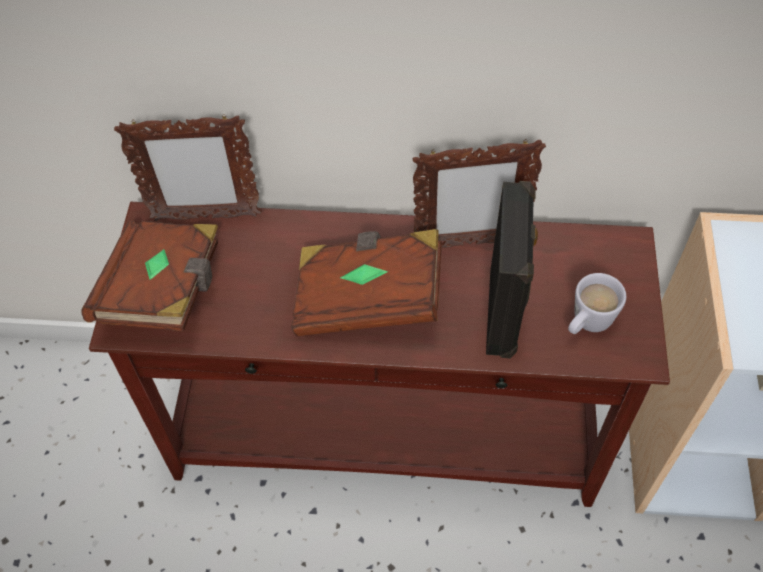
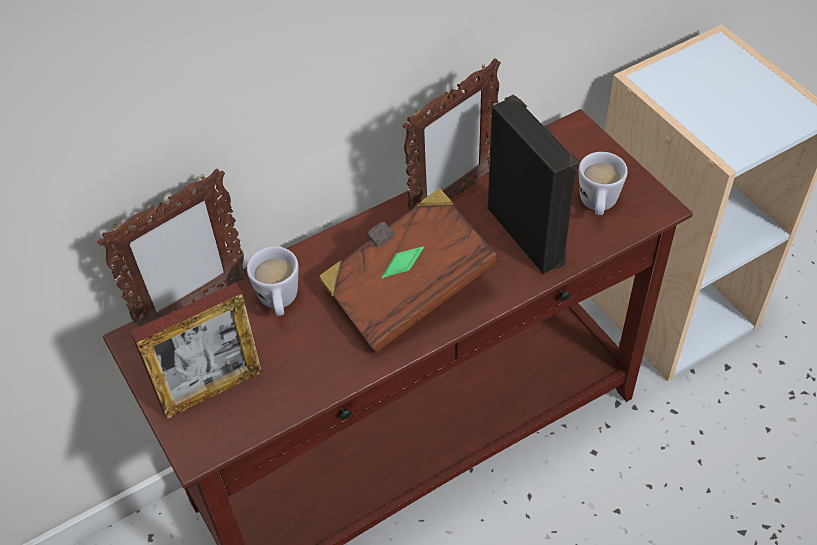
camera: 35 degrees left, 5 degrees down
brown book [81,220,218,332] -> picture frame [130,283,263,419]
none -> white mug [247,246,299,316]

